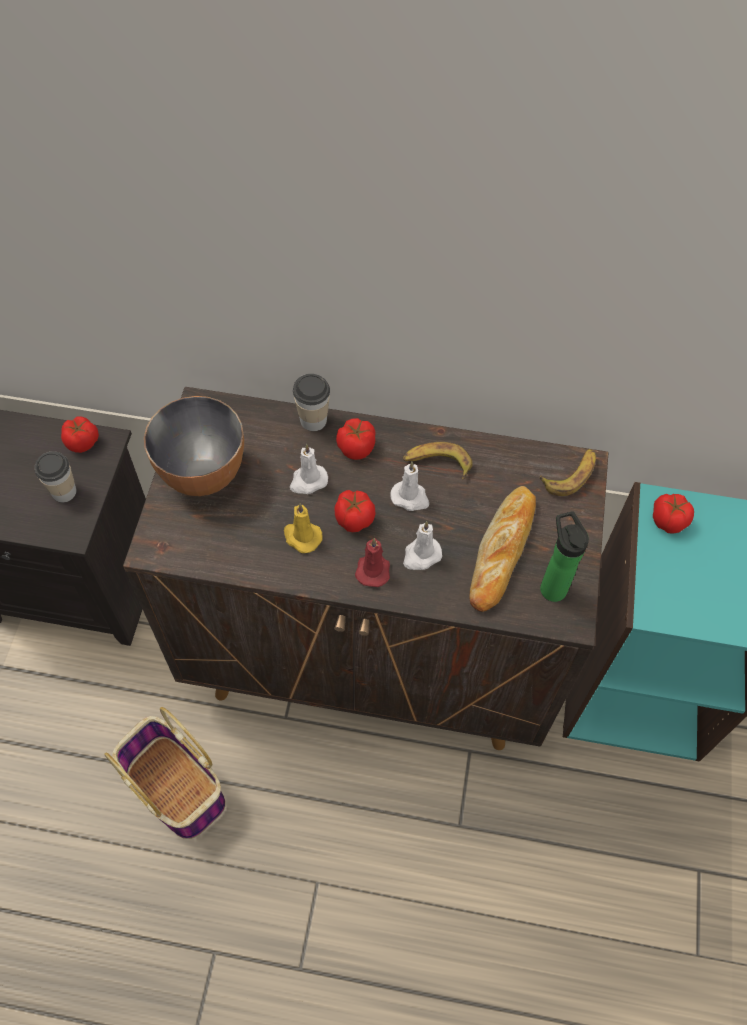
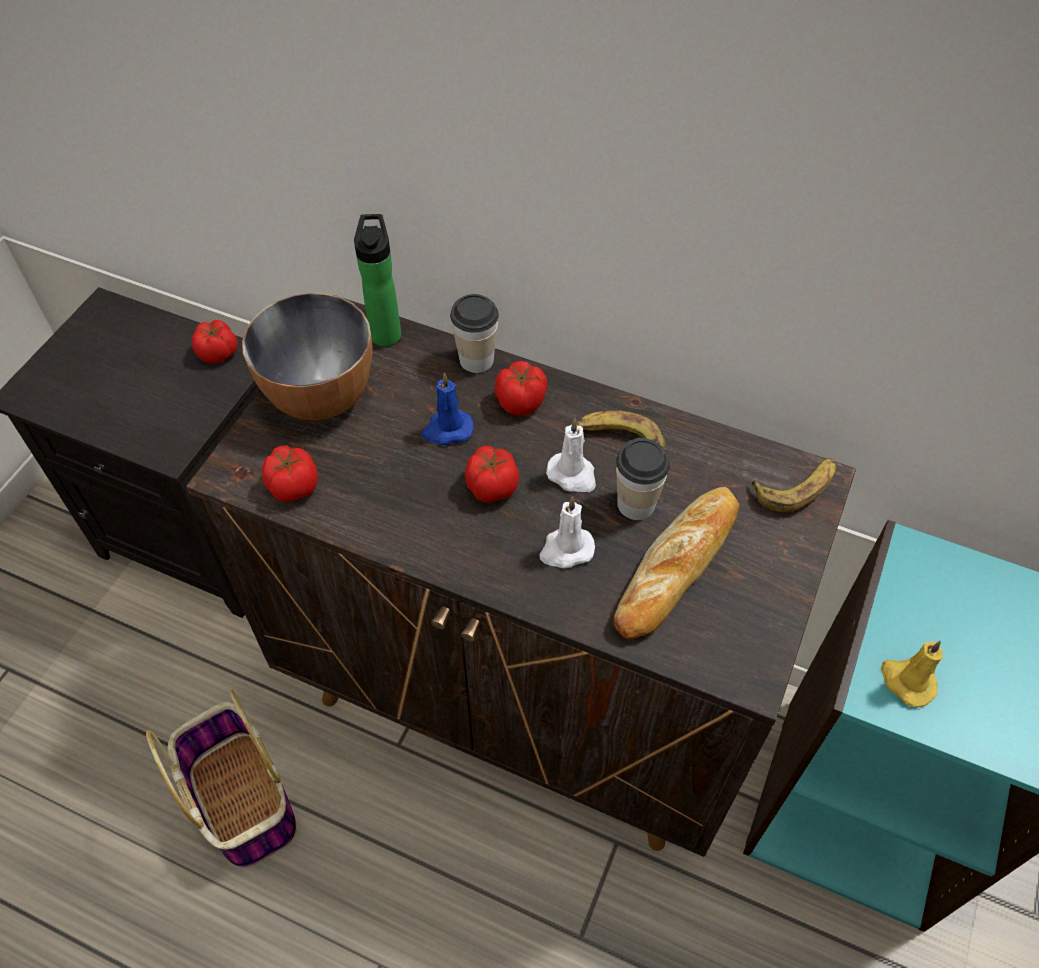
camera: 15 degrees right, 5 degrees down
cup [35,451,77,503] -> cup moved to [616,438,670,520]
yellow candle [284,503,323,553] -> yellow candle moved to [881,641,943,707]
white candle [290,444,328,494] -> blue candle [422,373,474,445]
red candle [355,538,390,587] -> none
bottle [540,511,589,602] -> bottle moved to [354,214,401,347]
tomato [653,494,694,534] -> tomato moved to [262,445,318,502]

